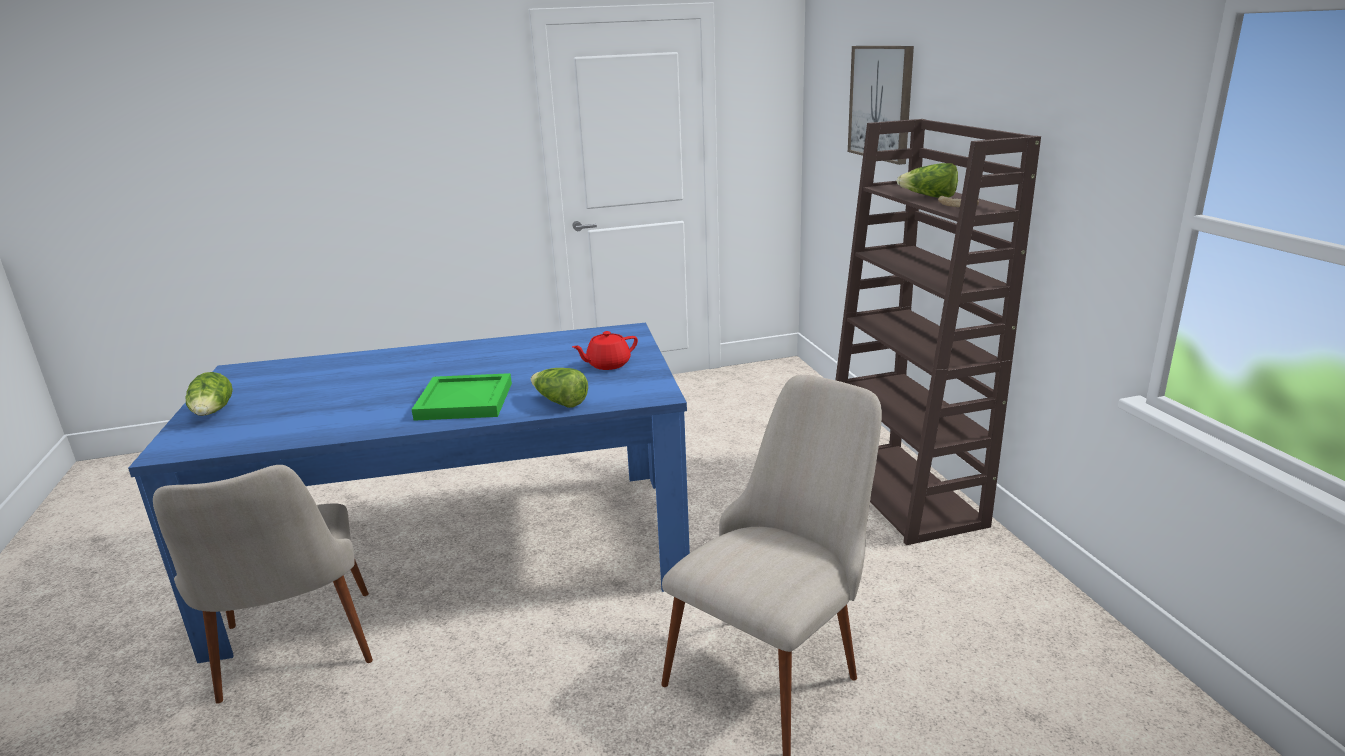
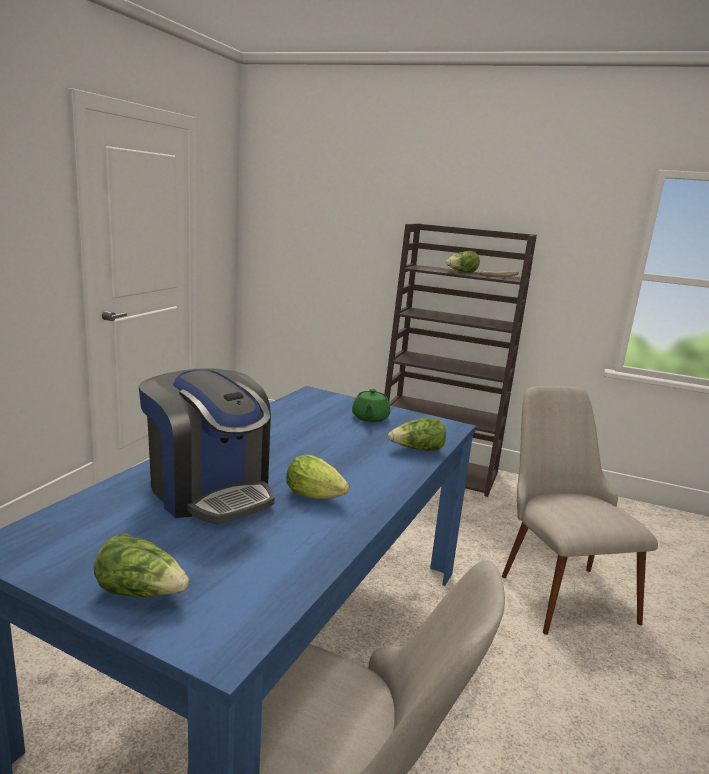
camera: 55 degrees left, 5 degrees down
green tray [411,373,512,421] -> none
red teapot [572,331,638,370] -> green teapot [352,389,390,422]
picture [848,46,914,165] -> none
none -> coffee machine [138,368,275,525]
none -> lettuce [286,454,349,499]

